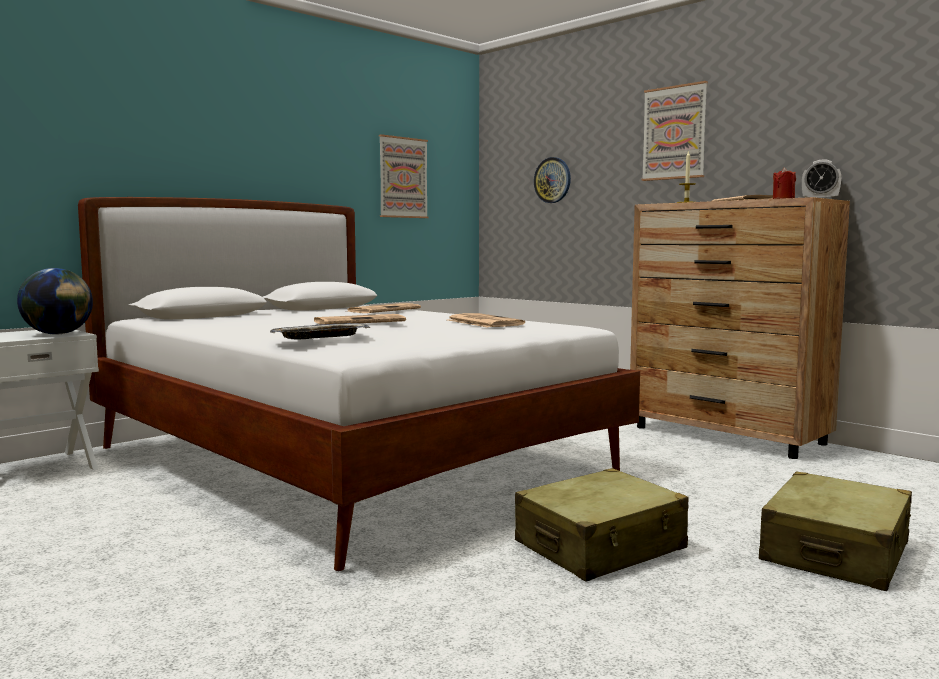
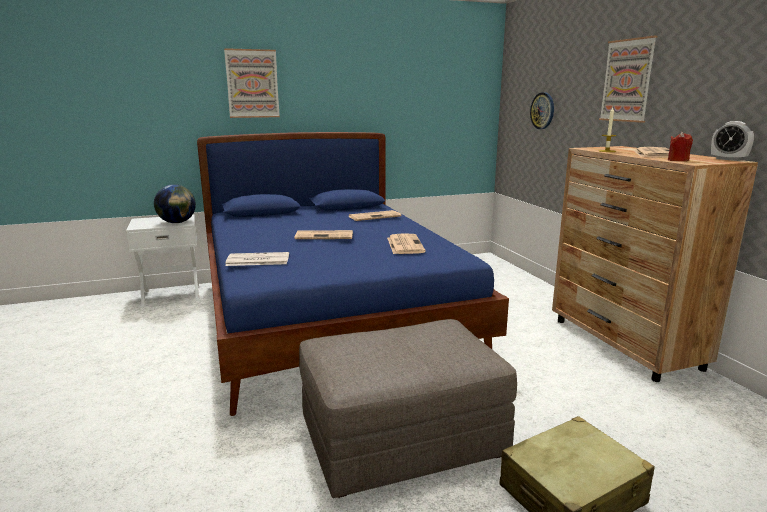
camera: 25 degrees right, 10 degrees up
white bed [78,197,640,571] -> blue bed [197,132,509,416]
tray [270,323,370,340] -> newspaper [225,252,289,266]
picture [379,134,428,218] -> picture moved to [224,48,280,118]
beige suitcase [515,468,689,581] -> grey ottoman [299,319,517,498]

